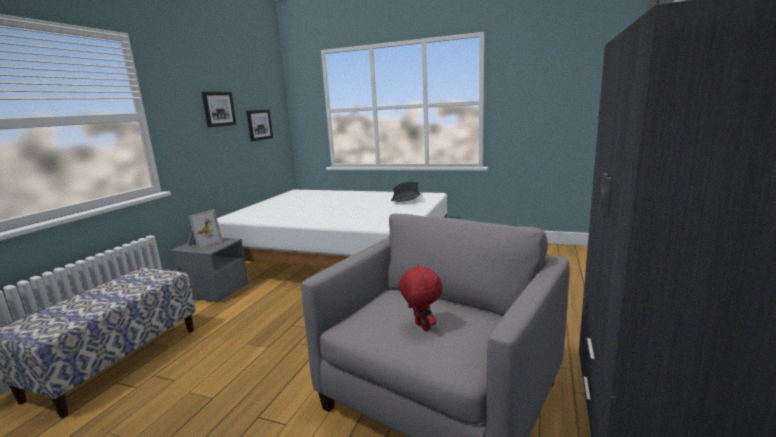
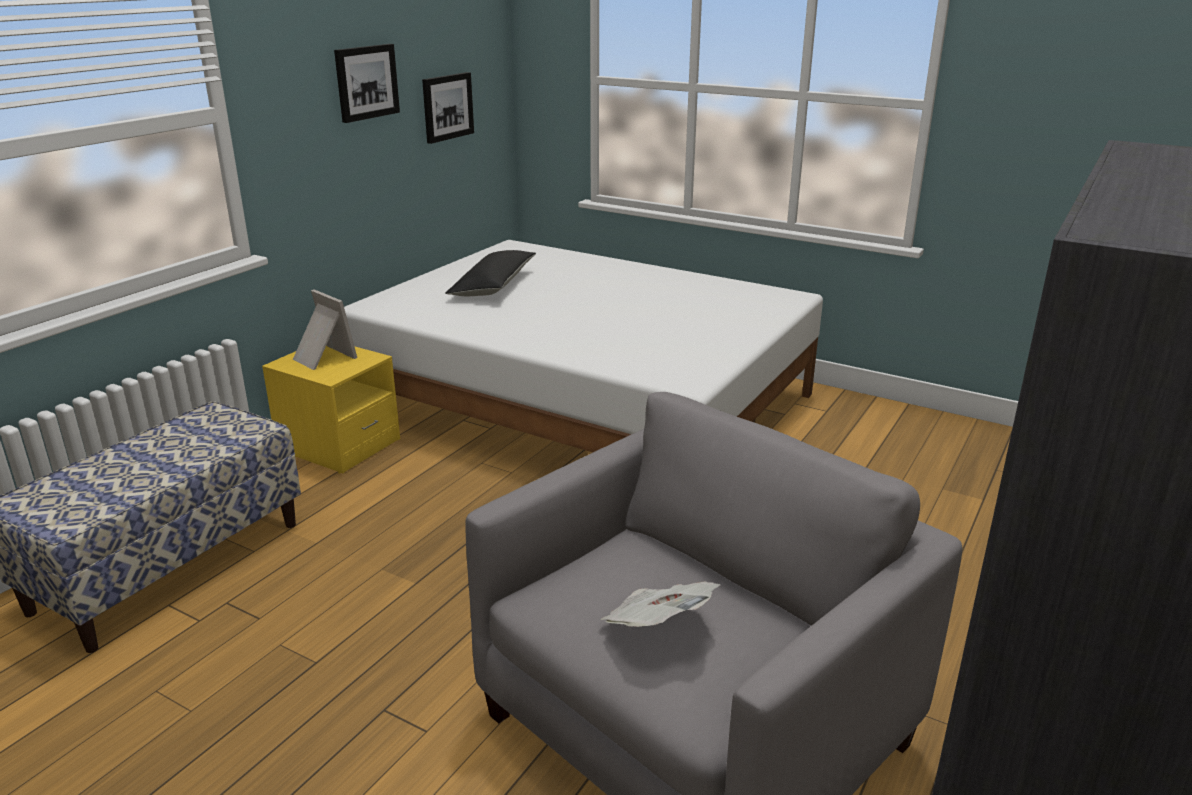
camera: 10 degrees right, 10 degrees up
grey nightstand [170,238,249,303] -> yellow nightstand [262,346,400,474]
picture frame [188,209,223,250] -> picture frame turned 90 degrees counterclockwise [293,289,357,370]
black pillow [391,182,421,202] -> black pillow moved to [445,250,536,296]
red plush toy [399,264,443,331] -> newspaper [600,581,721,627]

